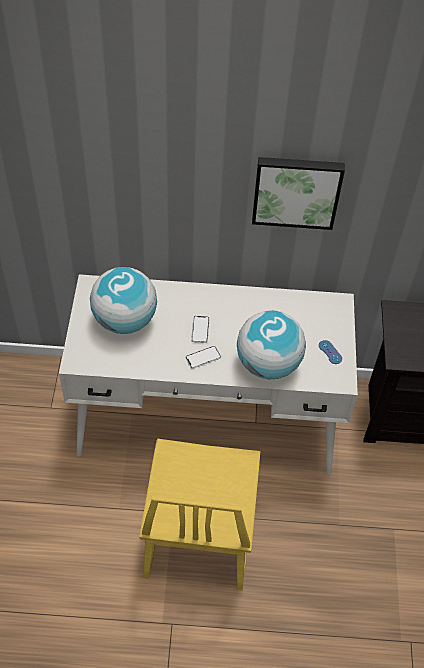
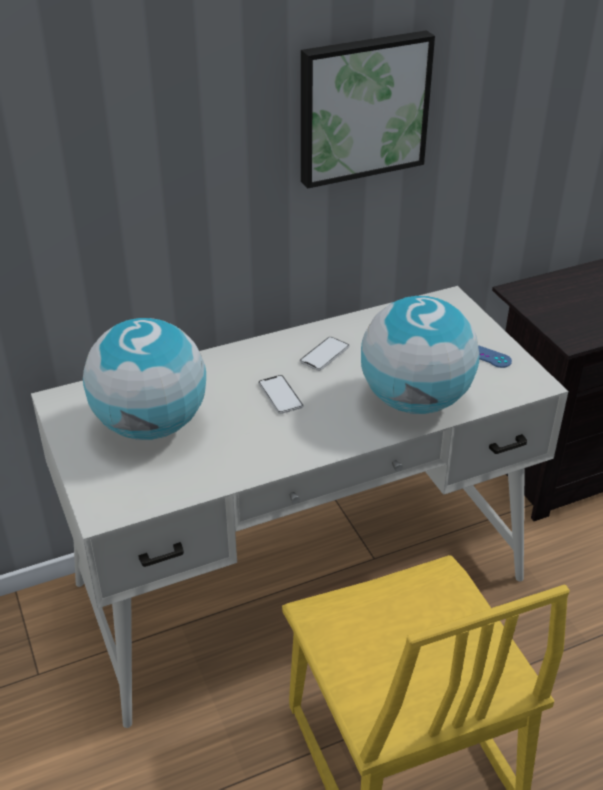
camera: 25 degrees left, 15 degrees down
phone [185,346,221,369] -> phone moved to [300,337,350,371]

